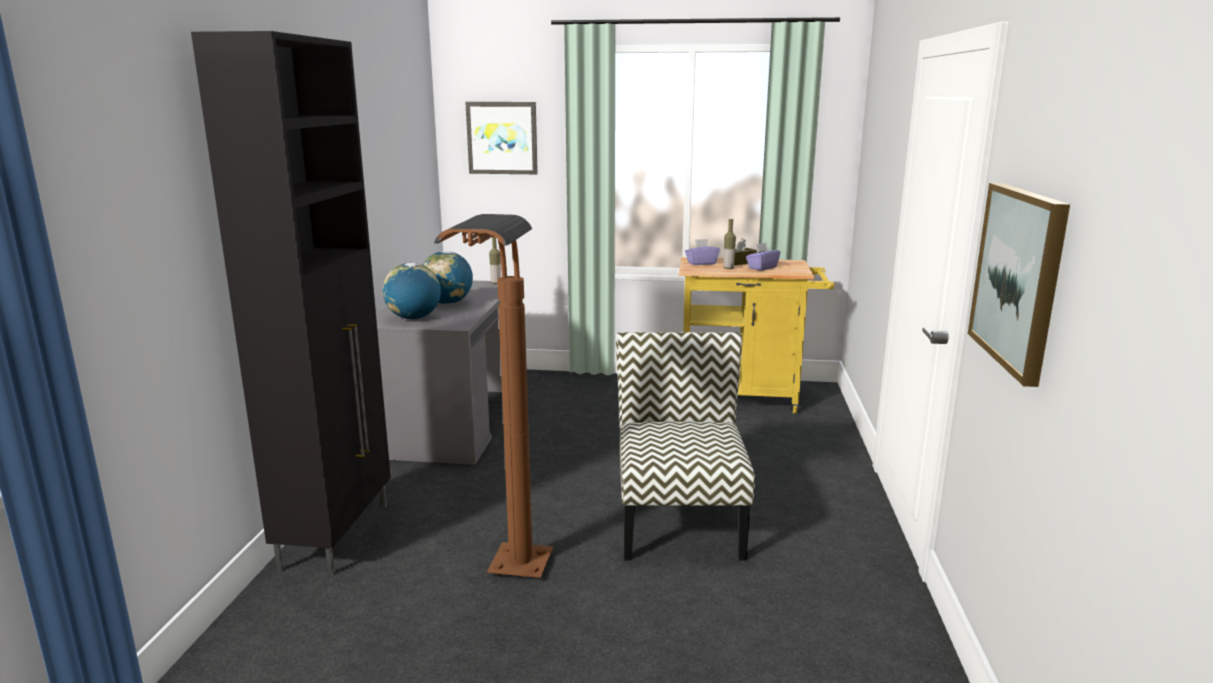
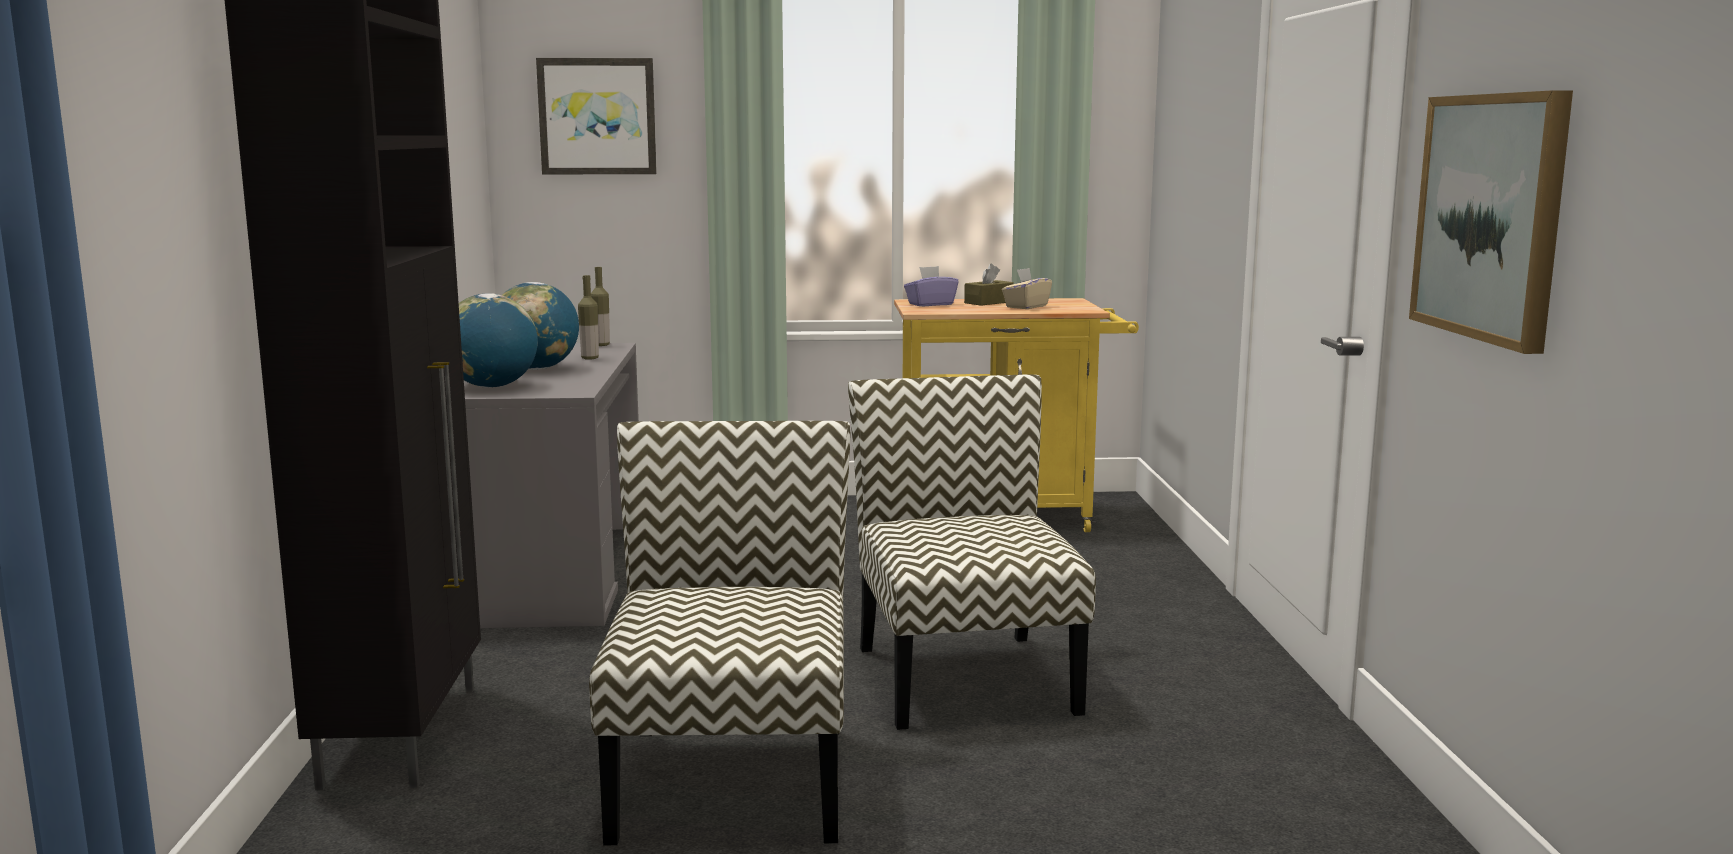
camera: 10 degrees left, 5 degrees down
brown floor lamp [434,214,553,578] -> chair [589,421,851,845]
bottle [724,219,736,269] -> bottle moved to [578,275,599,360]
purple tissue box [746,243,780,271] -> beige tissue box [1002,268,1052,309]

